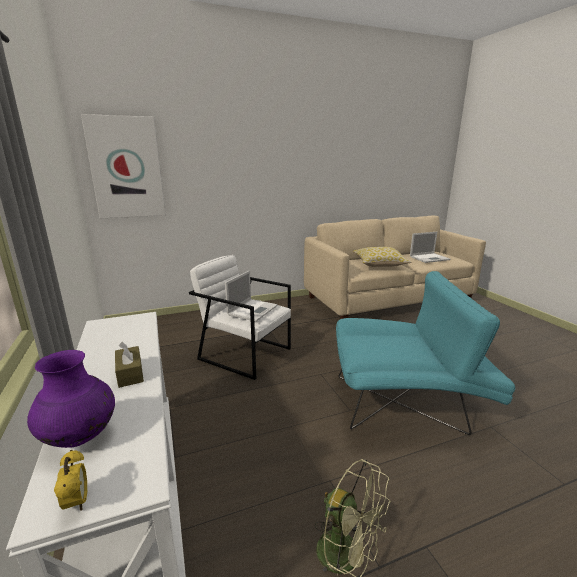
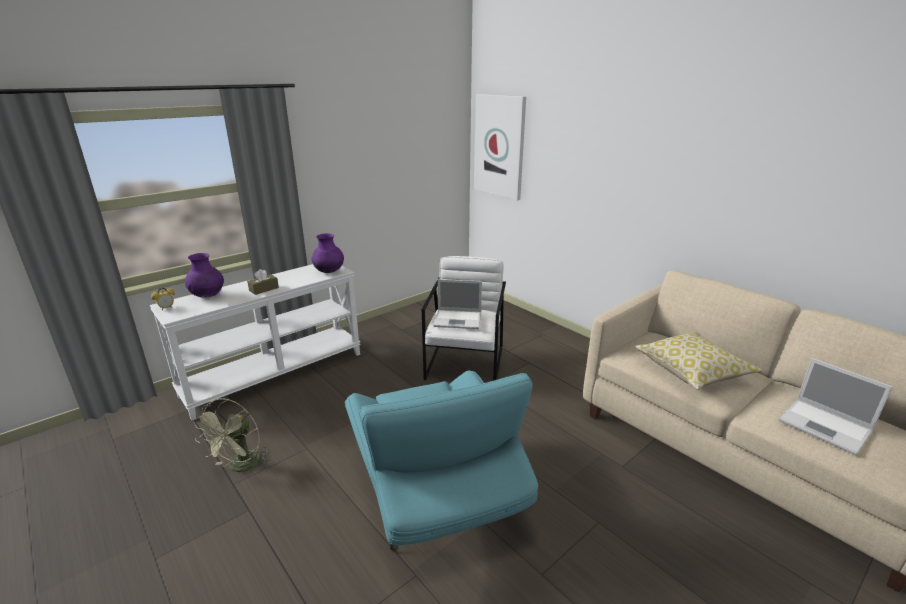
camera: 70 degrees right, 5 degrees up
none -> purple vase [311,233,344,273]

